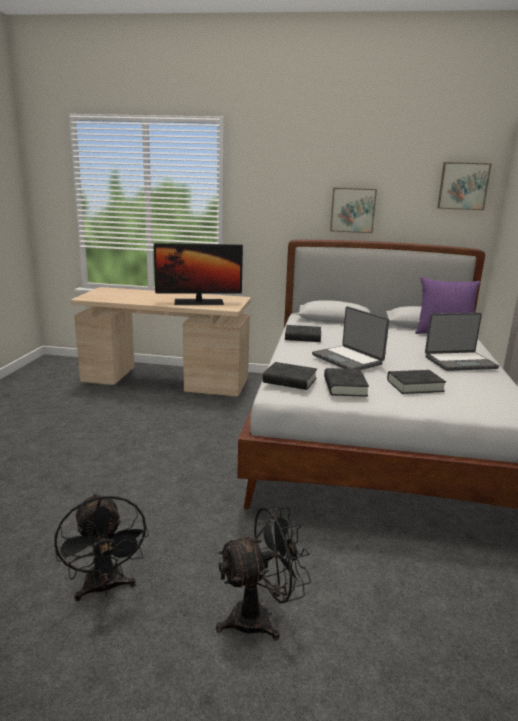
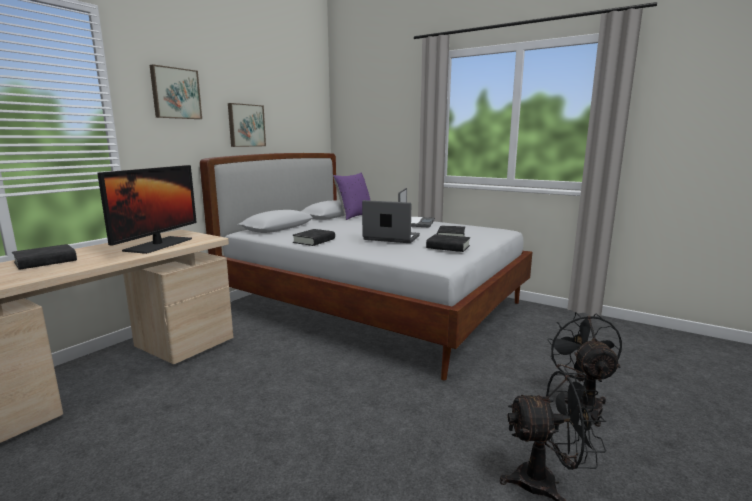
camera: 65 degrees left, 5 degrees down
black book [263,362,317,390] -> black book moved to [12,244,77,270]
laptop [312,306,389,370] -> laptop turned 150 degrees counterclockwise [362,200,420,243]
picture [437,162,491,210] -> picture moved to [150,64,202,119]

